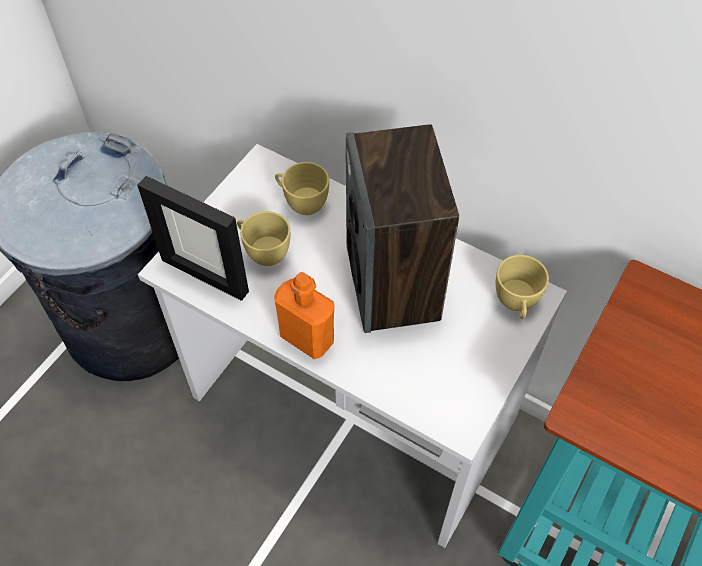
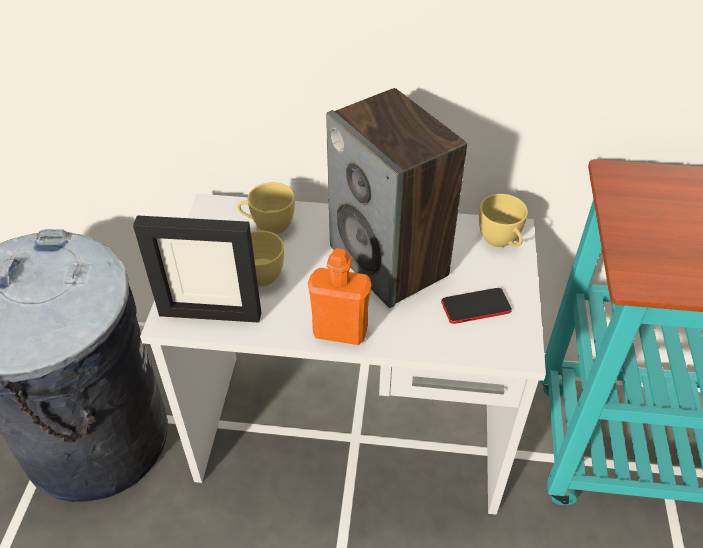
camera: 25 degrees left, 10 degrees down
none -> phone [441,288,512,324]

